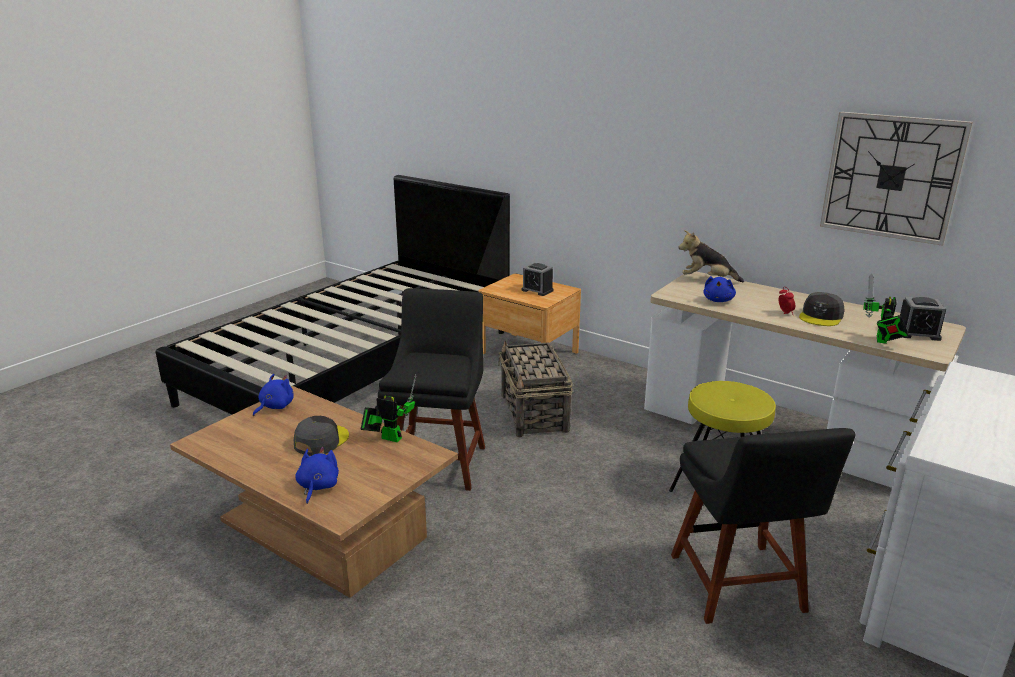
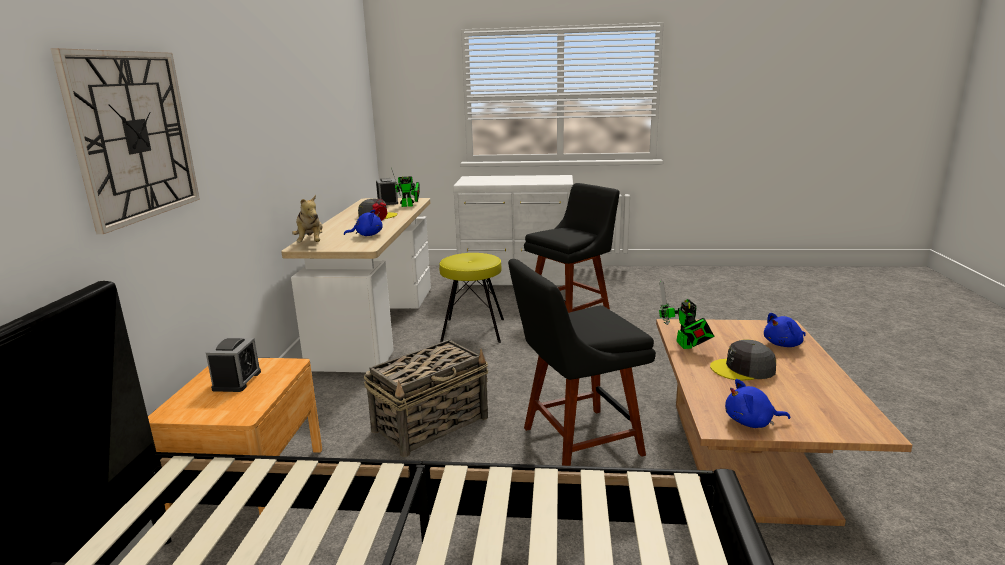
camera: 120 degrees left, 5 degrees down
wall clock [820,112,973,246] -> wall clock moved to [51,48,200,234]

